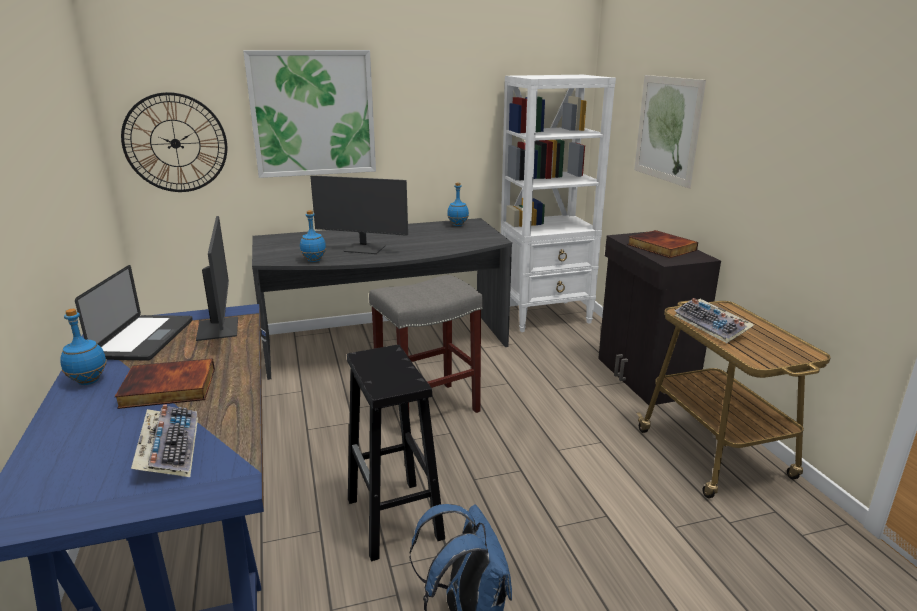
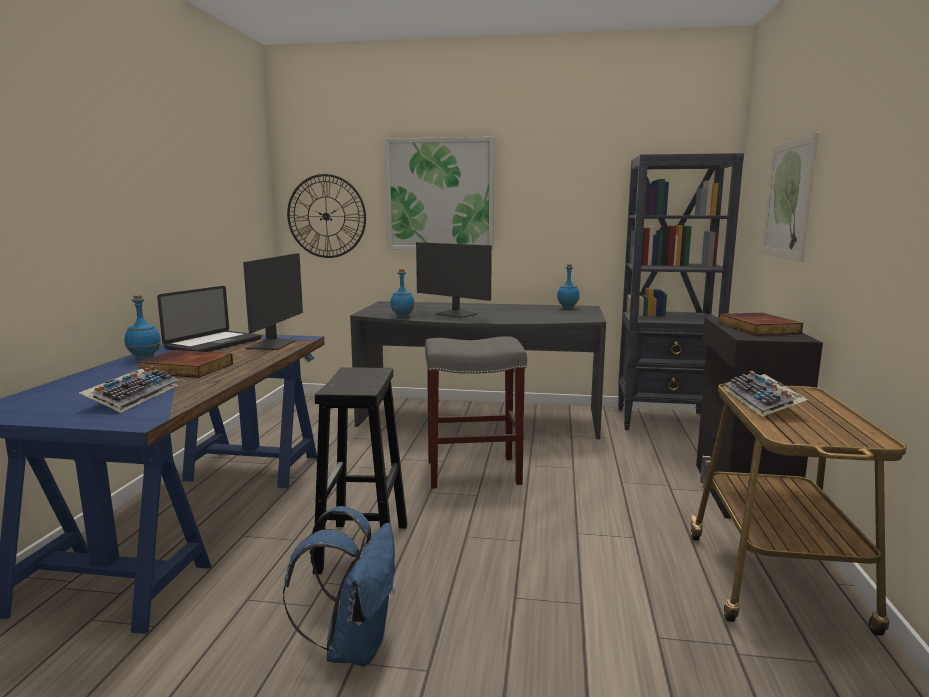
camera: 25 degrees right, 10 degrees down
white bookcase [501,75,616,332] -> black bookcase [618,153,744,430]

